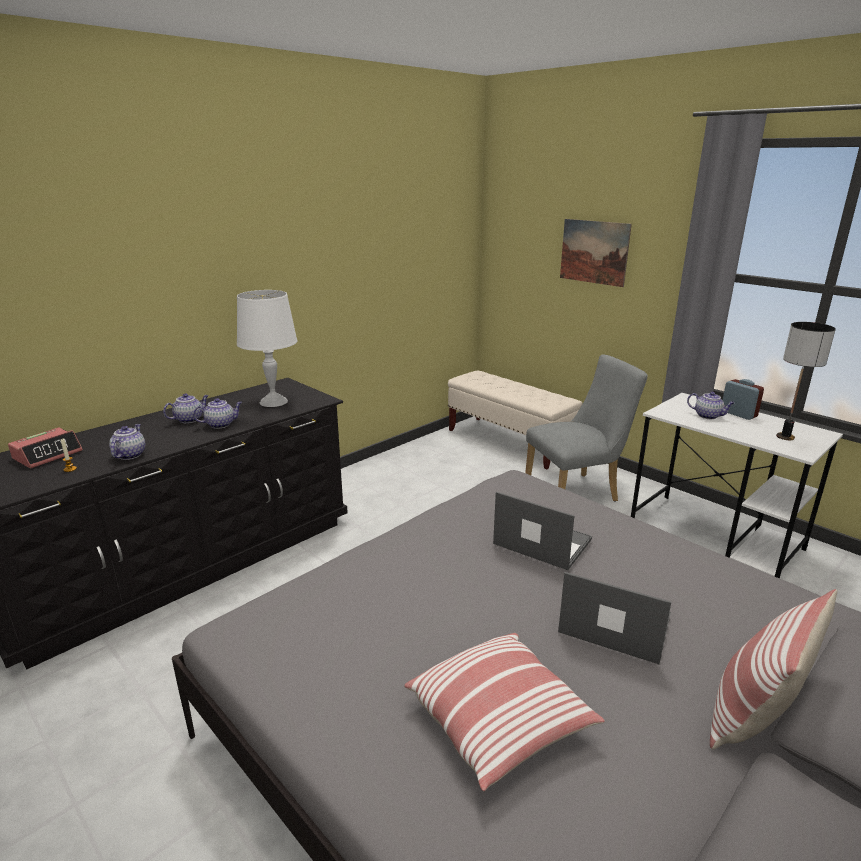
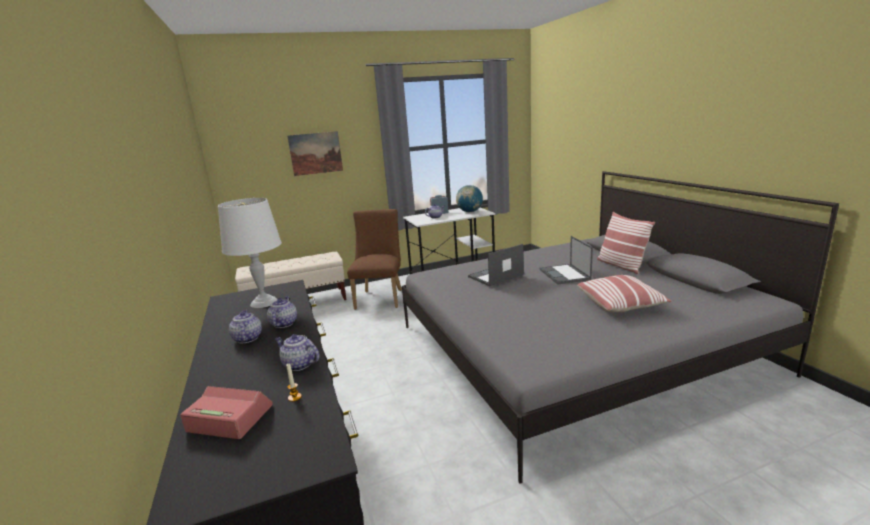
camera: 65 degrees left, 5 degrees down
alarm clock [8,428,83,469] -> alarm clock turned 45 degrees counterclockwise [180,386,273,439]
grey chair [525,354,648,502] -> brown chair [347,209,402,310]
laptop [558,572,671,664] -> laptop turned 60 degrees counterclockwise [540,236,593,285]
table lamp [776,322,836,440] -> globe [456,185,483,212]

